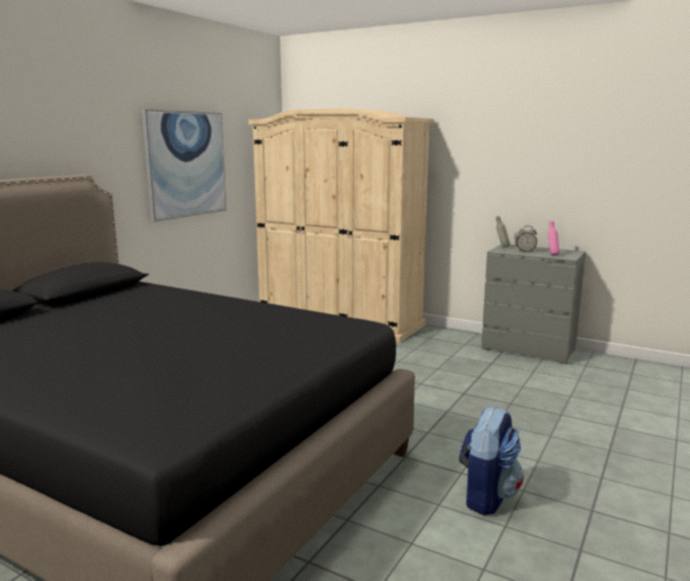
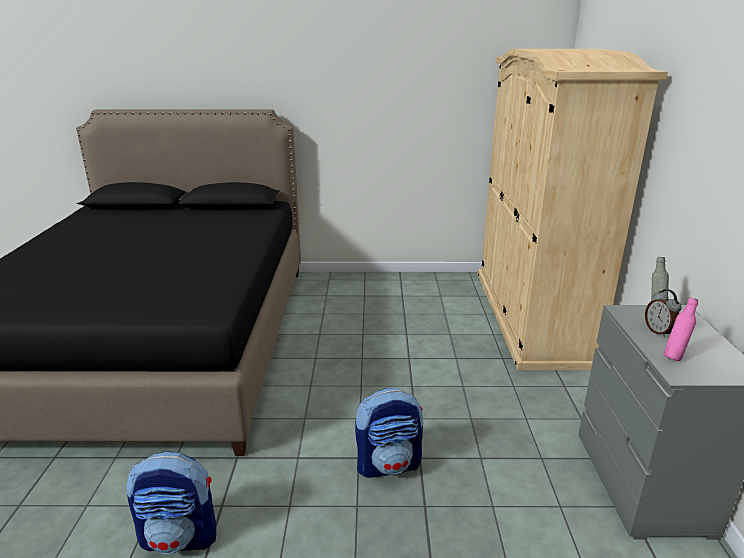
camera: 60 degrees right, 10 degrees up
picture [142,109,227,222] -> none
none -> backpack [355,388,423,478]

